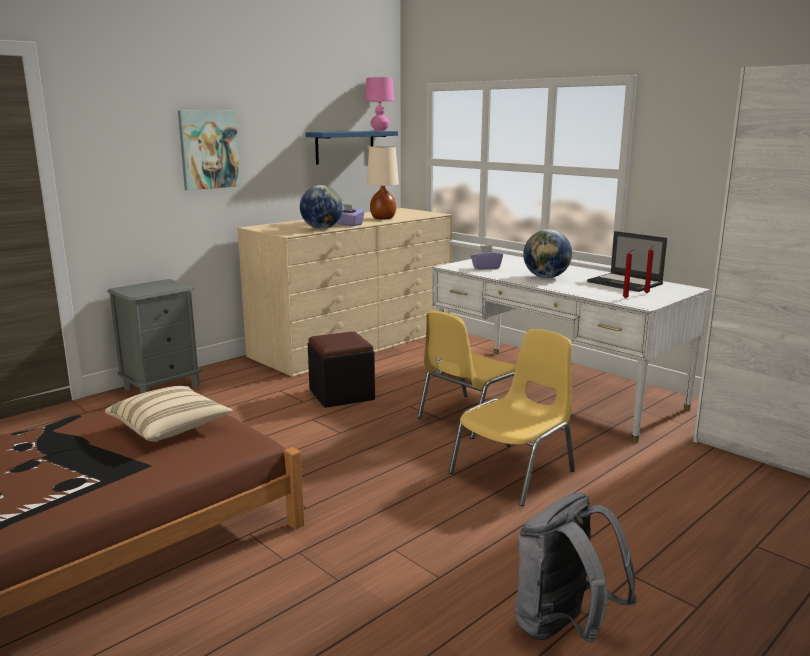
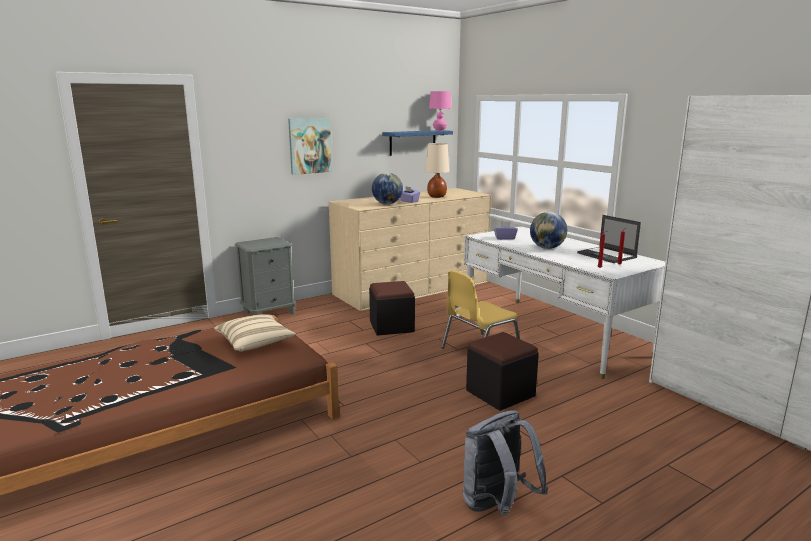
camera: 10 degrees right, 0 degrees up
yellow chair [449,329,575,506] -> black ottoman [466,332,539,411]

